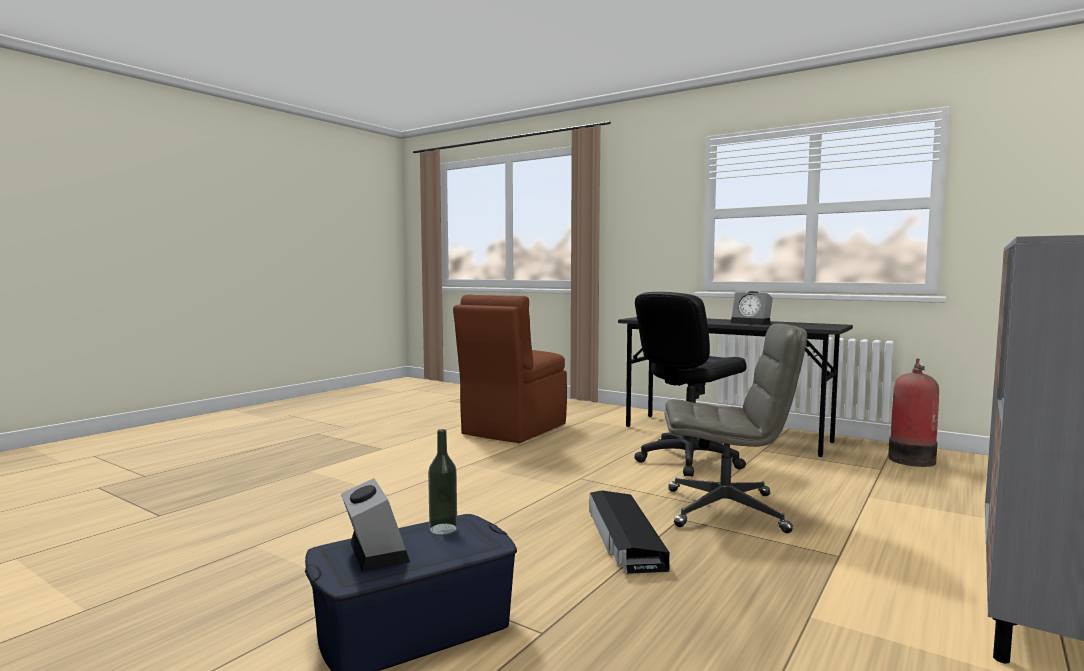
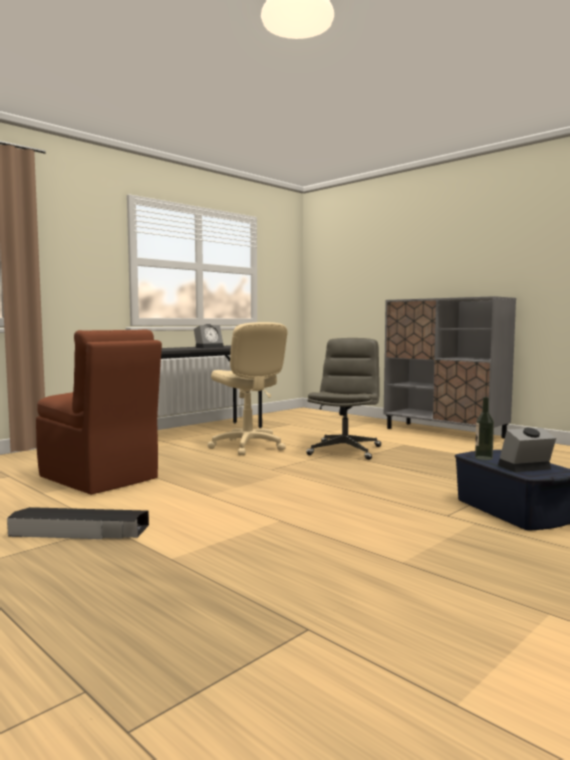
camera: 80 degrees left, 0 degrees up
black storage box [589,490,670,574] -> black storage box moved to [7,507,149,539]
black office chair [634,292,747,477] -> beige office chair [208,322,287,455]
fire extinguisher [888,359,939,467] -> none

